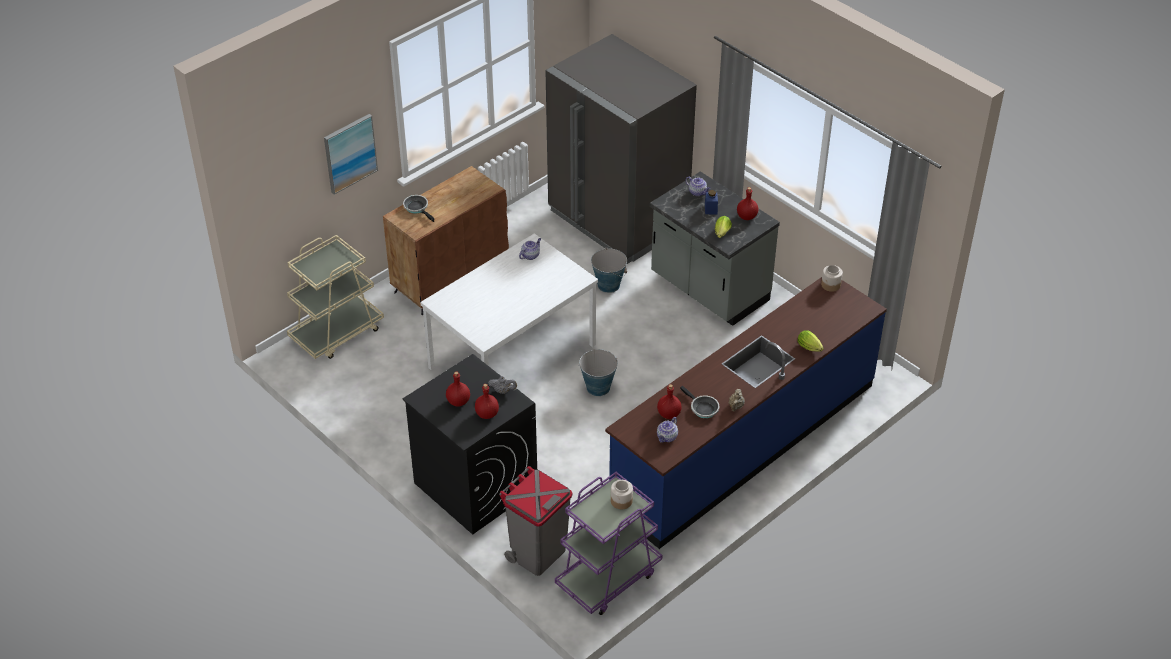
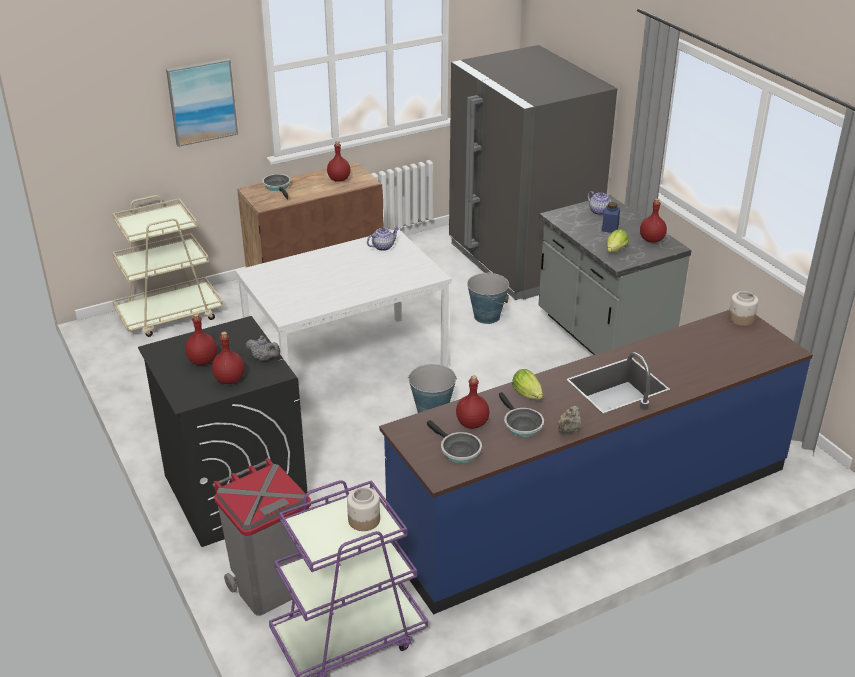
camera: 15 degrees right, 10 degrees down
teapot [657,417,678,443] -> frying pan [427,420,482,463]
lettuce [798,330,824,352] -> lettuce moved to [512,369,543,400]
none -> red bottle [327,141,350,182]

